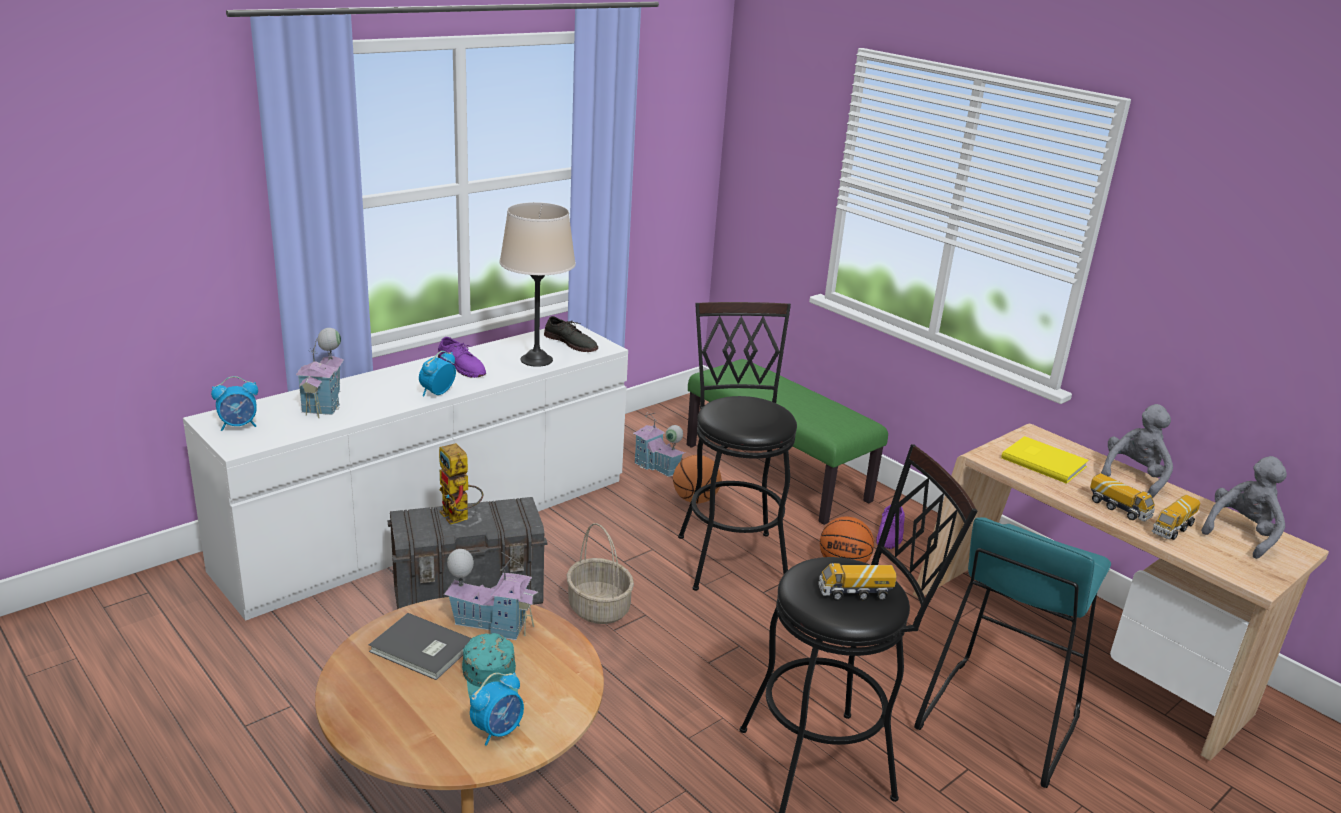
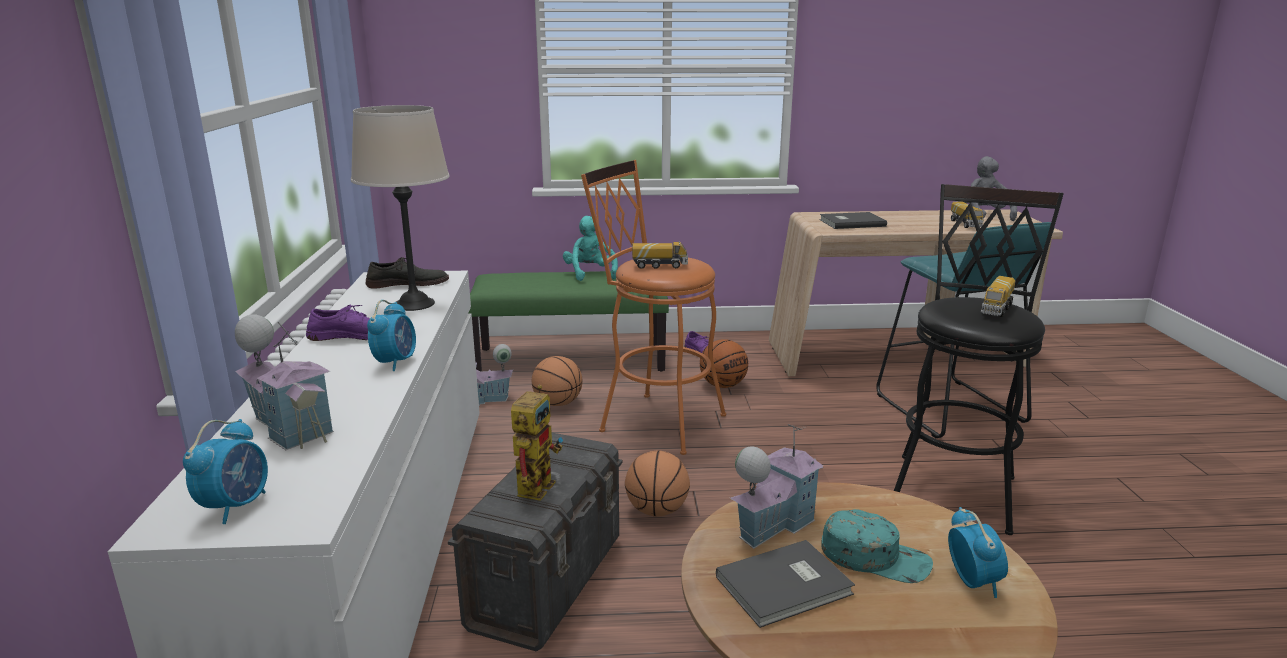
camera: 50 degrees left, 5 degrees down
alarm clock [419,351,456,396] -> alarm clock turned 150 degrees counterclockwise [367,300,416,371]
toy robot [439,443,483,525] -> toy robot turned 75 degrees counterclockwise [511,385,563,501]
basket [567,523,634,624] -> basketball [625,450,690,517]
black stool [678,302,797,591] -> orange stool [581,160,726,455]
yellow book [1001,436,1089,484] -> grey book [819,212,887,229]
toy truck [1090,473,1155,521] -> toy truck moved to [632,241,688,269]
grey plush toy [1101,404,1173,498] -> none
none -> turquoise plush toy [563,216,618,281]

